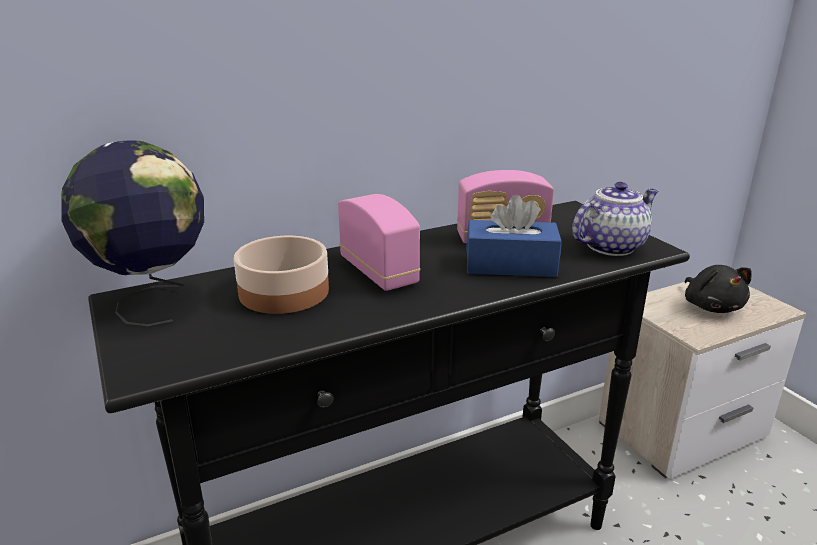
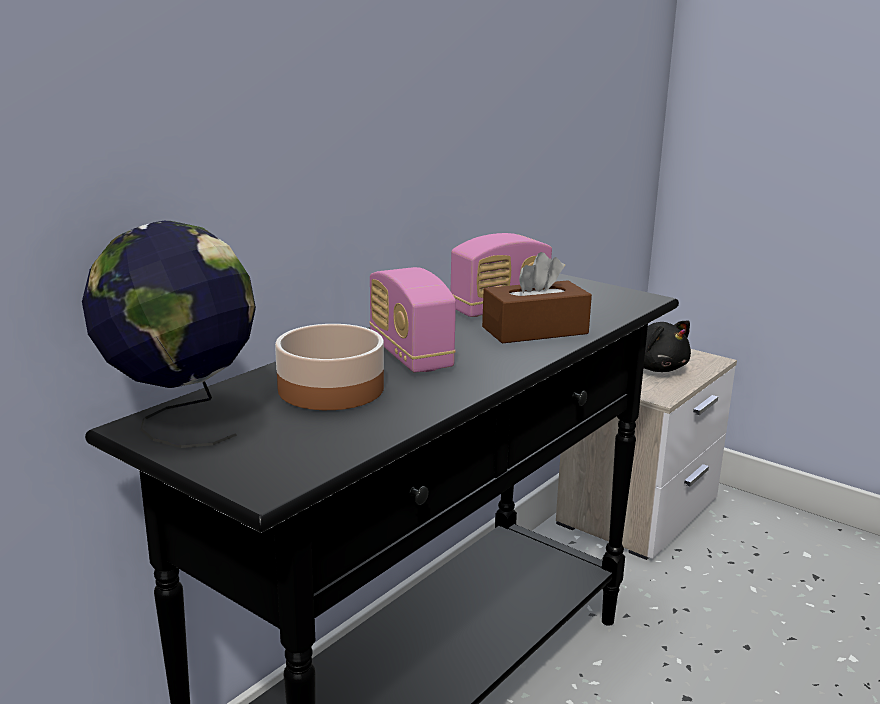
camera: 25 degrees left, 5 degrees down
radio [338,194,420,291] -> radio turned 150 degrees counterclockwise [369,267,456,373]
blue tissue box [466,195,562,277] -> brown tissue box [482,252,592,344]
teapot [572,182,658,256] -> none

